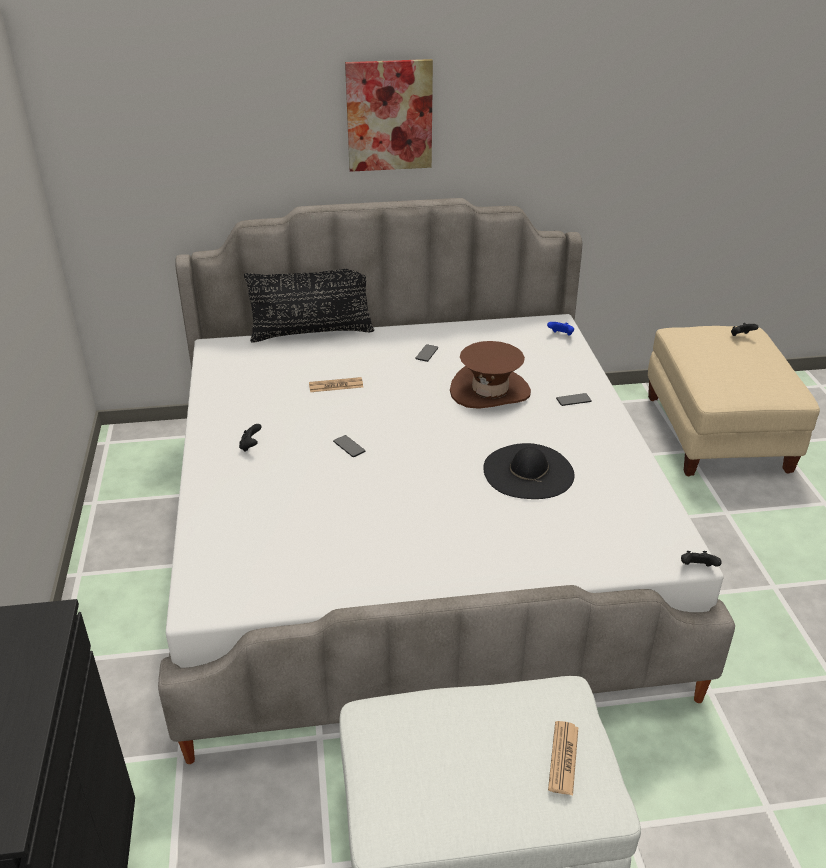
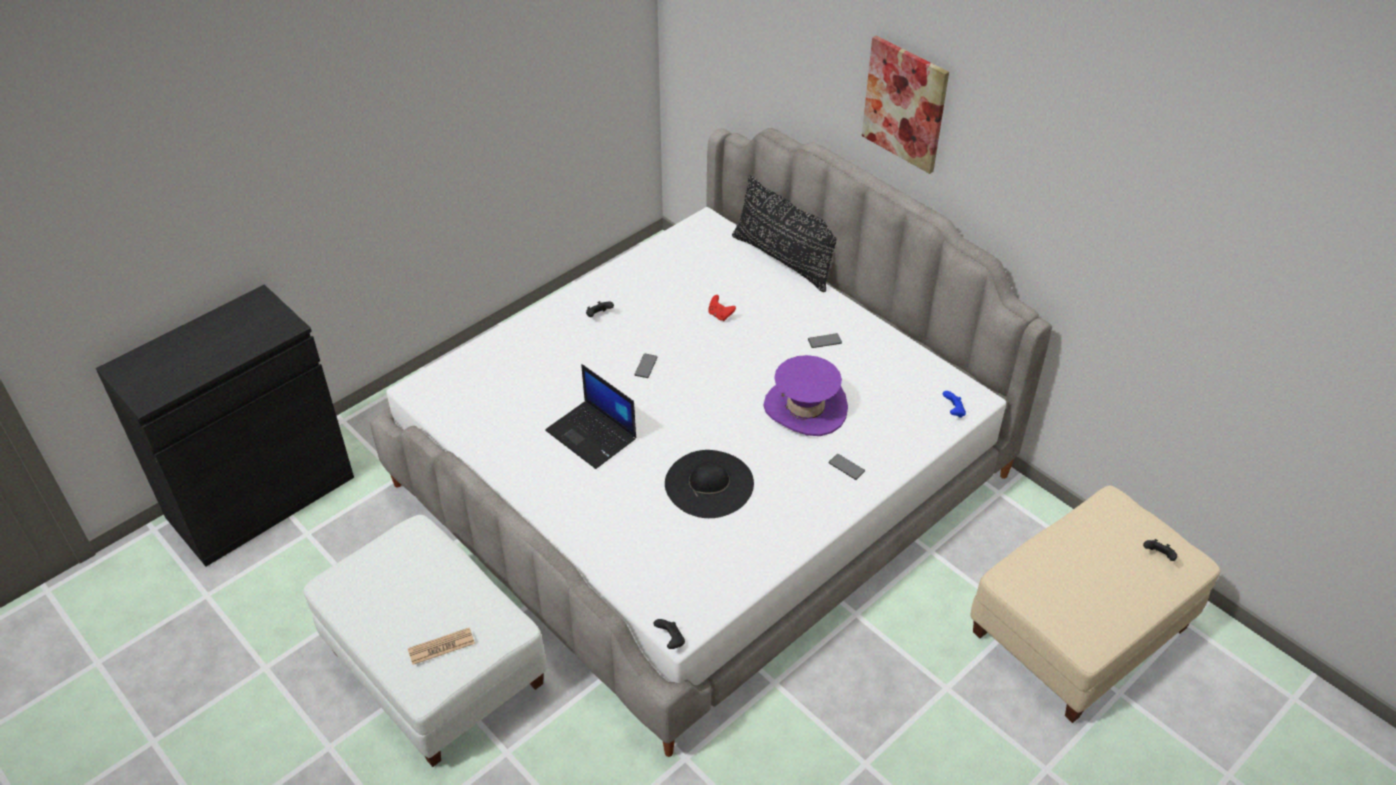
camera: 55 degrees right, 10 degrees up
newspaper [309,377,363,392] -> red game controller [708,295,736,321]
brown hat [450,341,531,409] -> purple hat [763,355,848,436]
none -> laptop [545,364,636,469]

